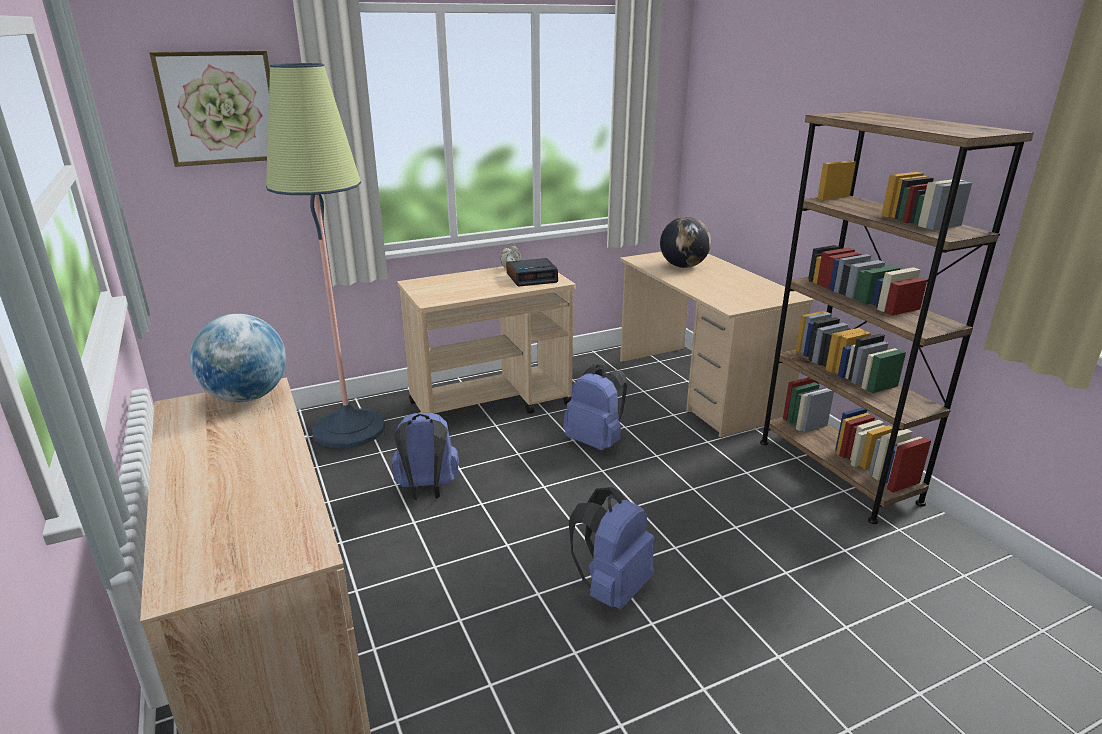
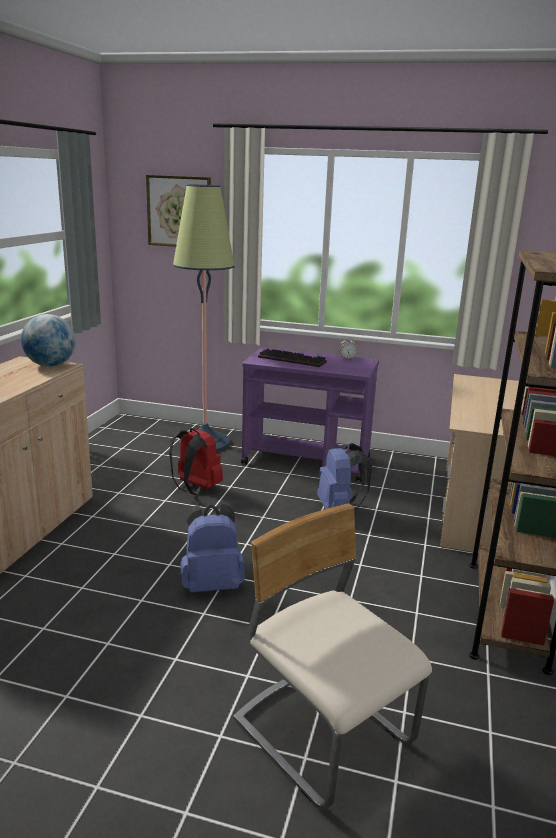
camera: 40 degrees right, 5 degrees down
blue backpack [392,412,459,500] -> red backpack [169,428,223,495]
beige cart [397,266,575,414] -> purple cart [241,347,379,482]
alarm clock [506,258,558,287] -> none
globe [660,217,711,268] -> none
none -> beige chair [233,504,432,810]
none -> keyboard [258,348,327,367]

